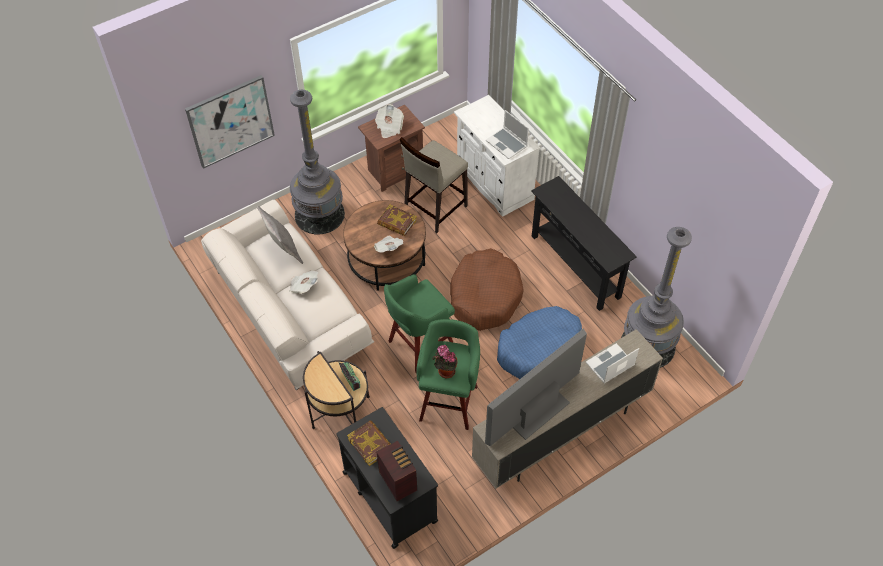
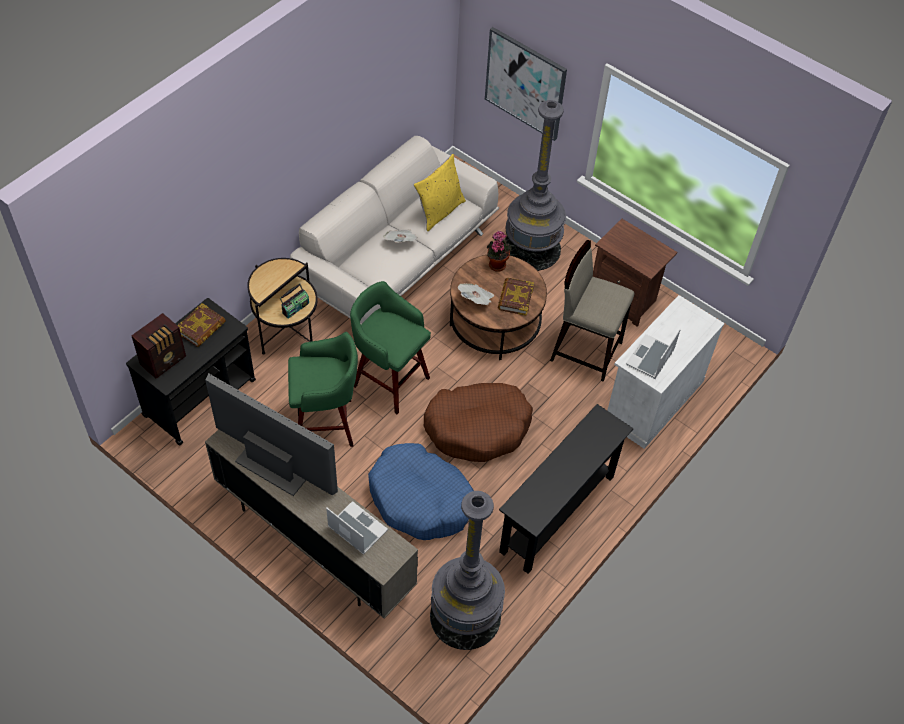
camera: 70 degrees right, 0 degrees up
grey pillow [257,206,303,264] -> yellow pillow [413,154,466,231]
newspaper [375,104,404,138] -> none
potted plant [432,345,458,379] -> potted plant moved to [487,231,512,272]

